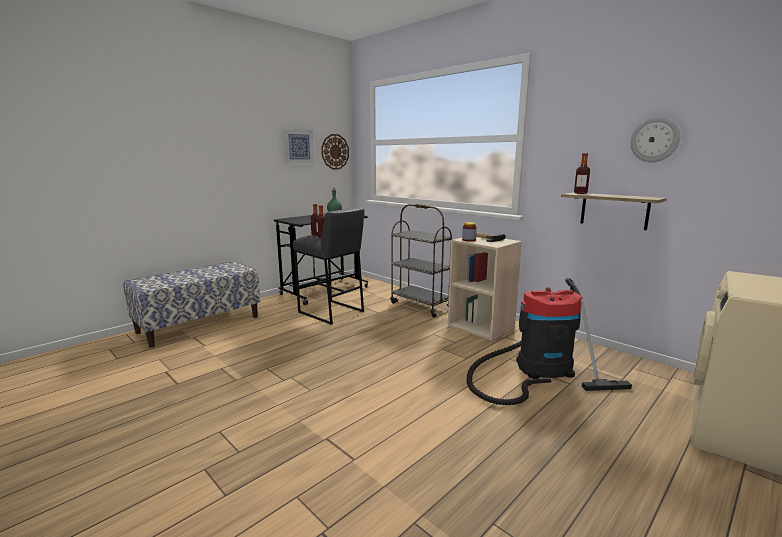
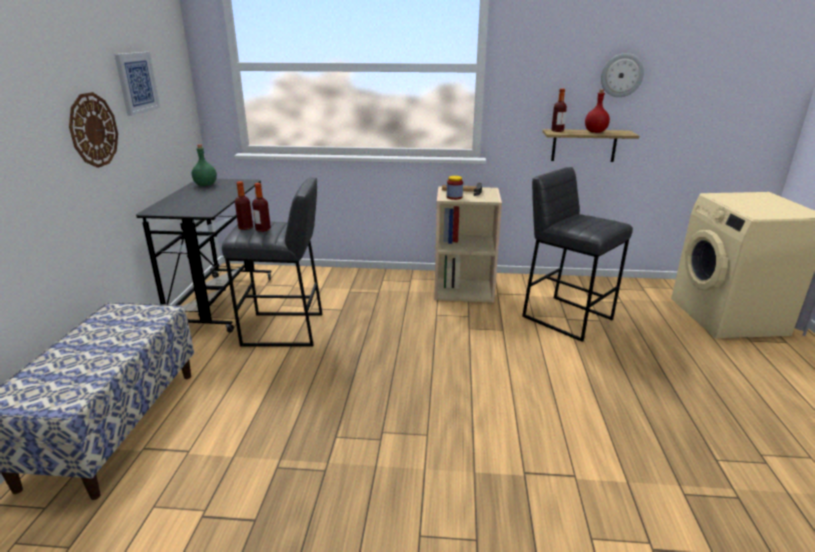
camera: 40 degrees left, 10 degrees up
wall clock [321,134,349,170] -> wall clock moved to [69,92,118,168]
black cart [390,204,452,317] -> none
vacuum cleaner [466,278,632,405] -> grey stool [522,167,633,342]
none -> red bottle [585,89,610,133]

